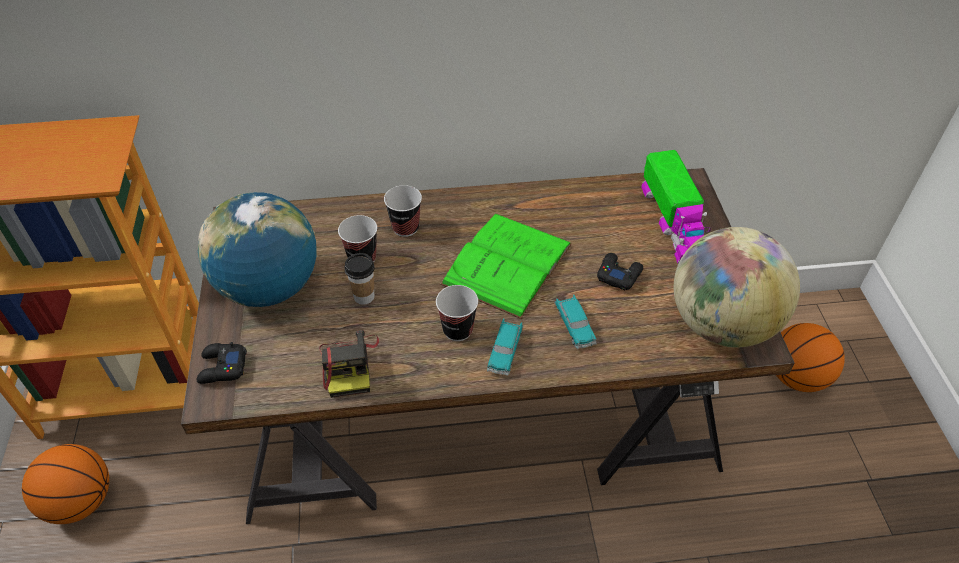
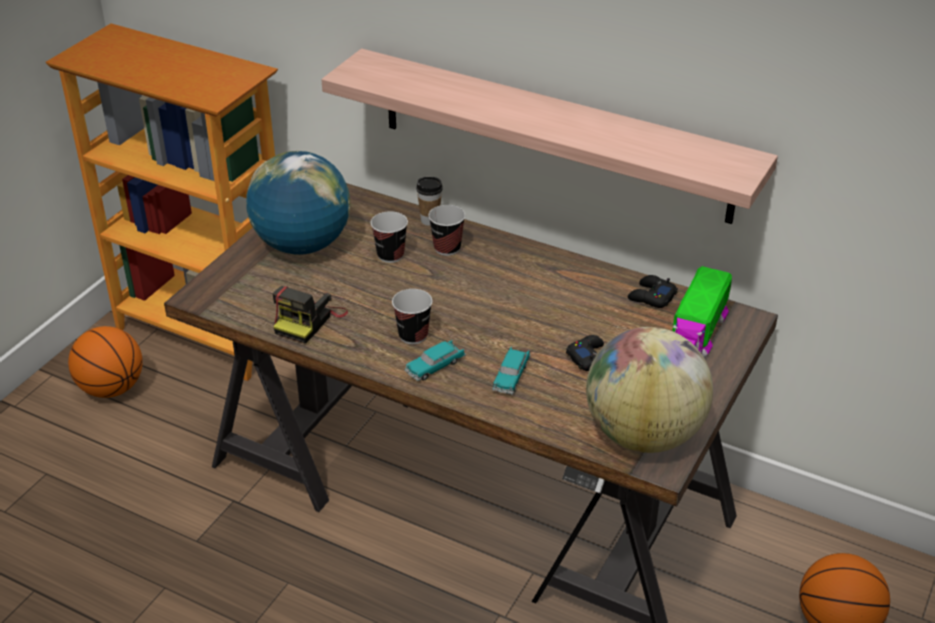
camera: 35 degrees right, 10 degrees down
black game controller [197,342,247,384] -> black game controller moved to [628,275,678,308]
cup [344,253,375,305] -> cup moved to [416,177,443,226]
green book [440,214,572,319] -> none
none -> shelf [321,48,778,224]

